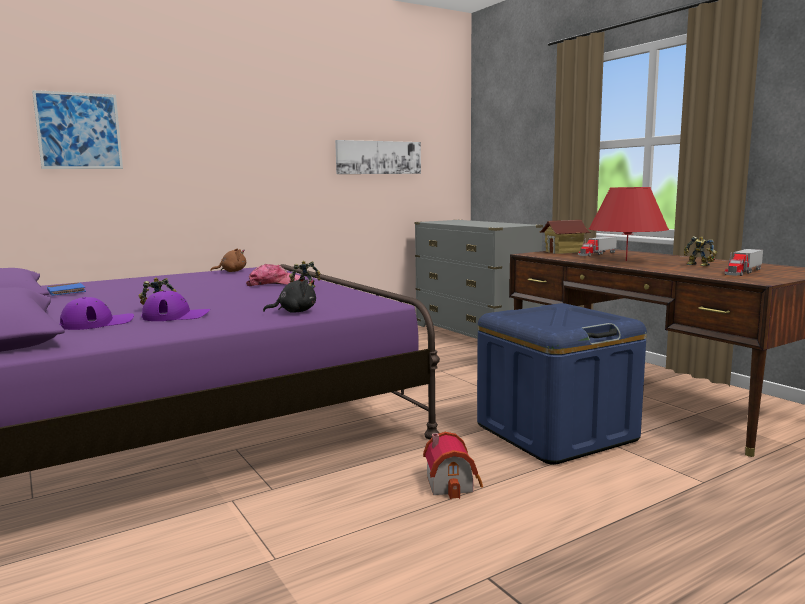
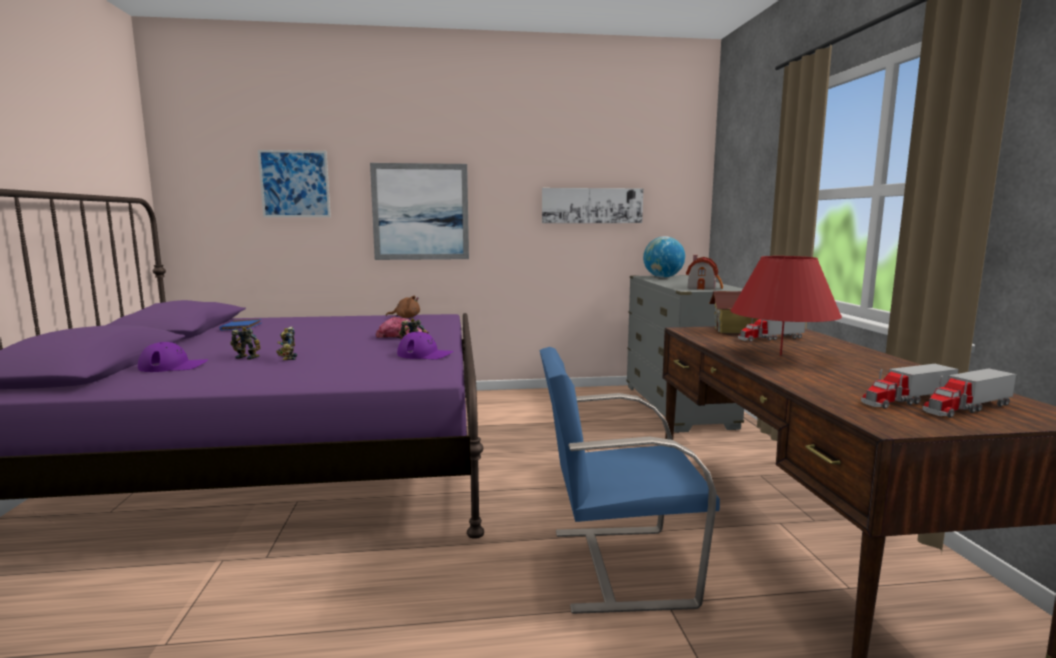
camera: 25 degrees right, 0 degrees up
purple cap [142,290,210,321] -> purple cap moved to [397,332,454,359]
black plush toy [263,277,316,313] -> none
toy house [423,432,483,499] -> toy house moved to [686,255,723,290]
blue storage box [477,303,647,465] -> blue chair [540,347,720,614]
toy robot [684,236,717,266] -> toy robot moved to [276,326,297,360]
none -> picture [370,163,469,260]
none -> globe [643,236,685,278]
none -> toy truck [922,368,1016,418]

